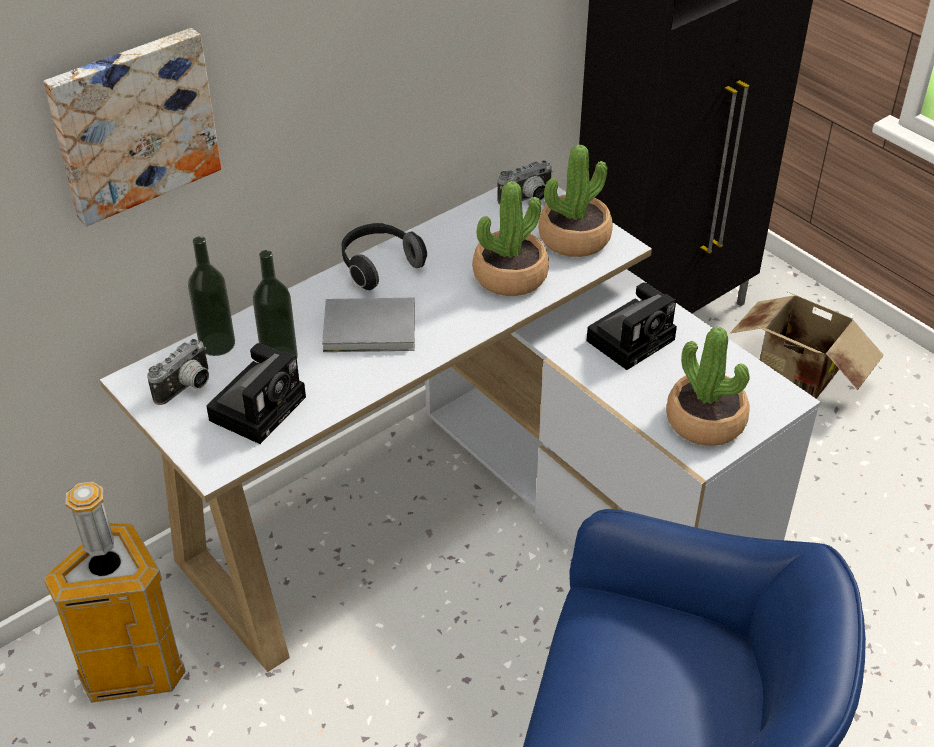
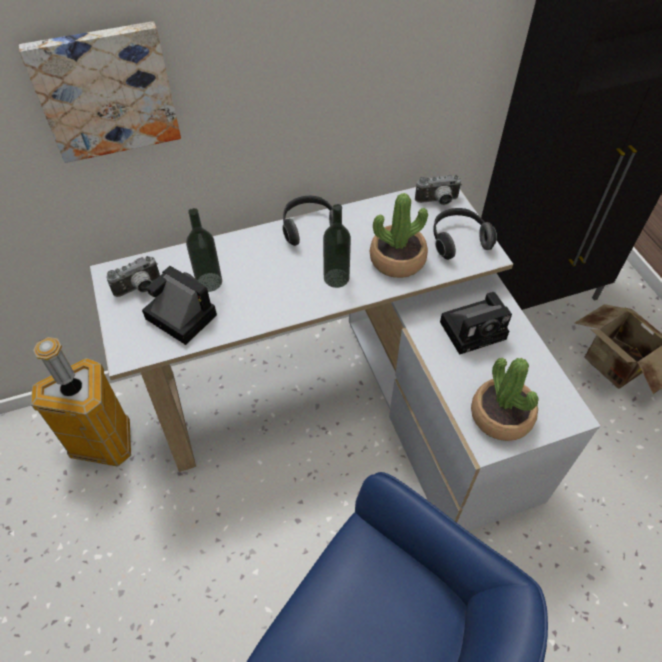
camera: 20 degrees right, 10 degrees up
bottle [188,236,235,356] -> bottle moved to [323,204,351,288]
camera [206,343,306,444] -> camera turned 105 degrees counterclockwise [142,266,217,345]
grey book [322,298,415,352] -> none
potted plant [538,144,613,257] -> headphones [433,208,497,260]

